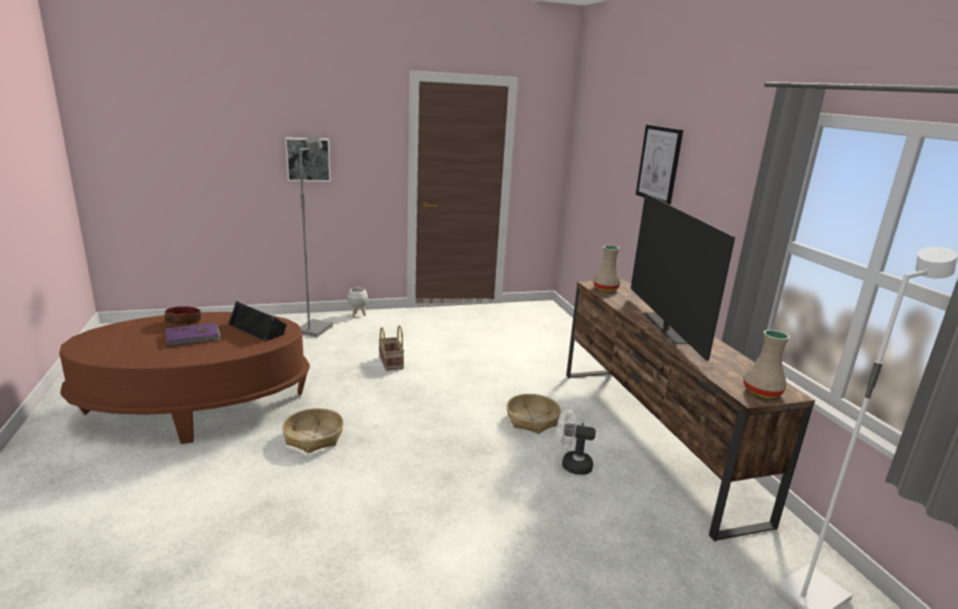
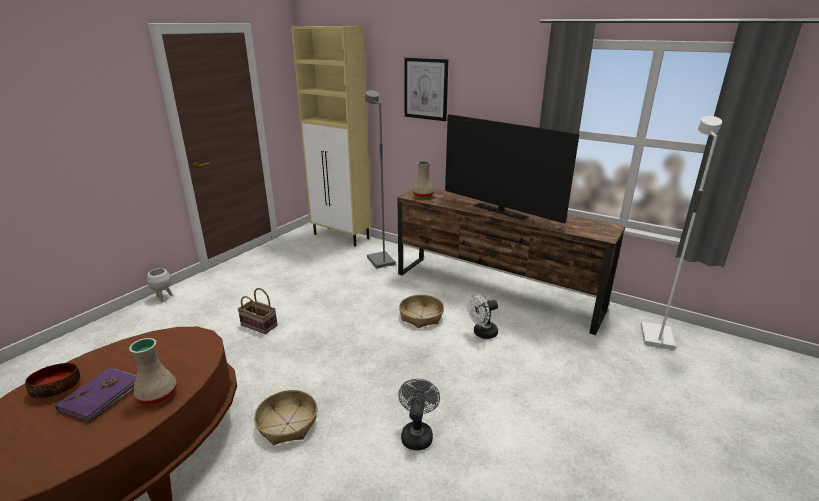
camera: 40 degrees left, 5 degrees up
black speaker [228,301,287,342] -> none
picture [285,137,331,181] -> none
grey floor lamp [299,136,333,337] -> grey floor lamp moved to [365,90,396,269]
beige vase [743,330,790,398] -> beige vase moved to [129,338,177,405]
none -> beige cabinet [291,26,371,247]
none -> grey fan [398,379,440,450]

